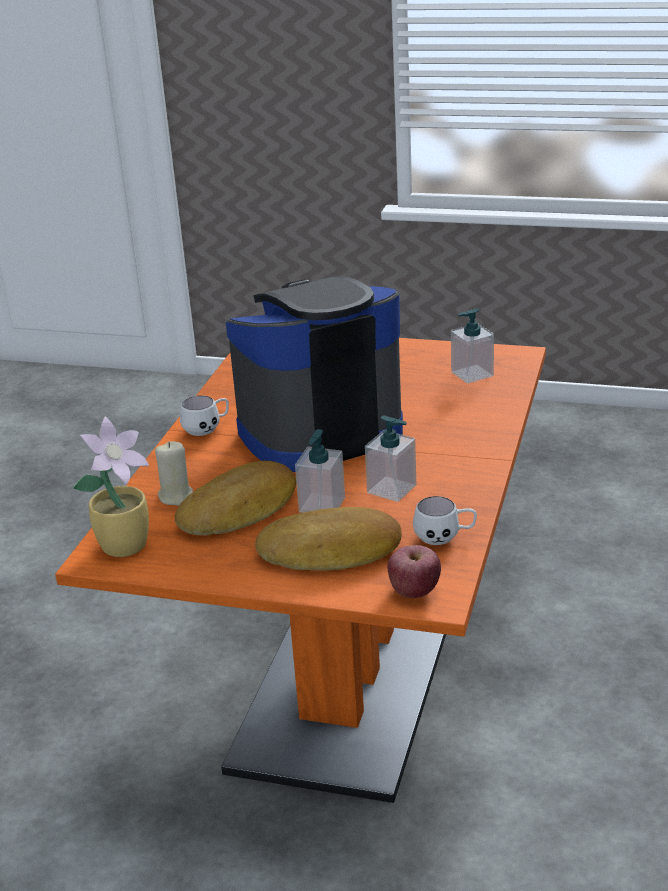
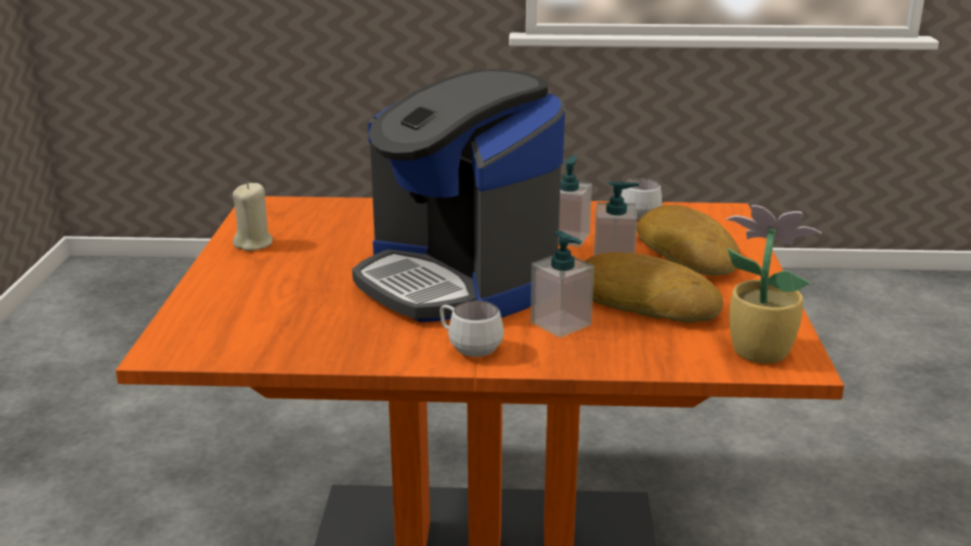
camera: 105 degrees left, 5 degrees down
beige candle [155,441,193,506] -> beige candle moved to [233,183,273,251]
apple [388,545,441,598] -> none
soap dispenser [451,308,494,383] -> soap dispenser moved to [530,230,594,338]

